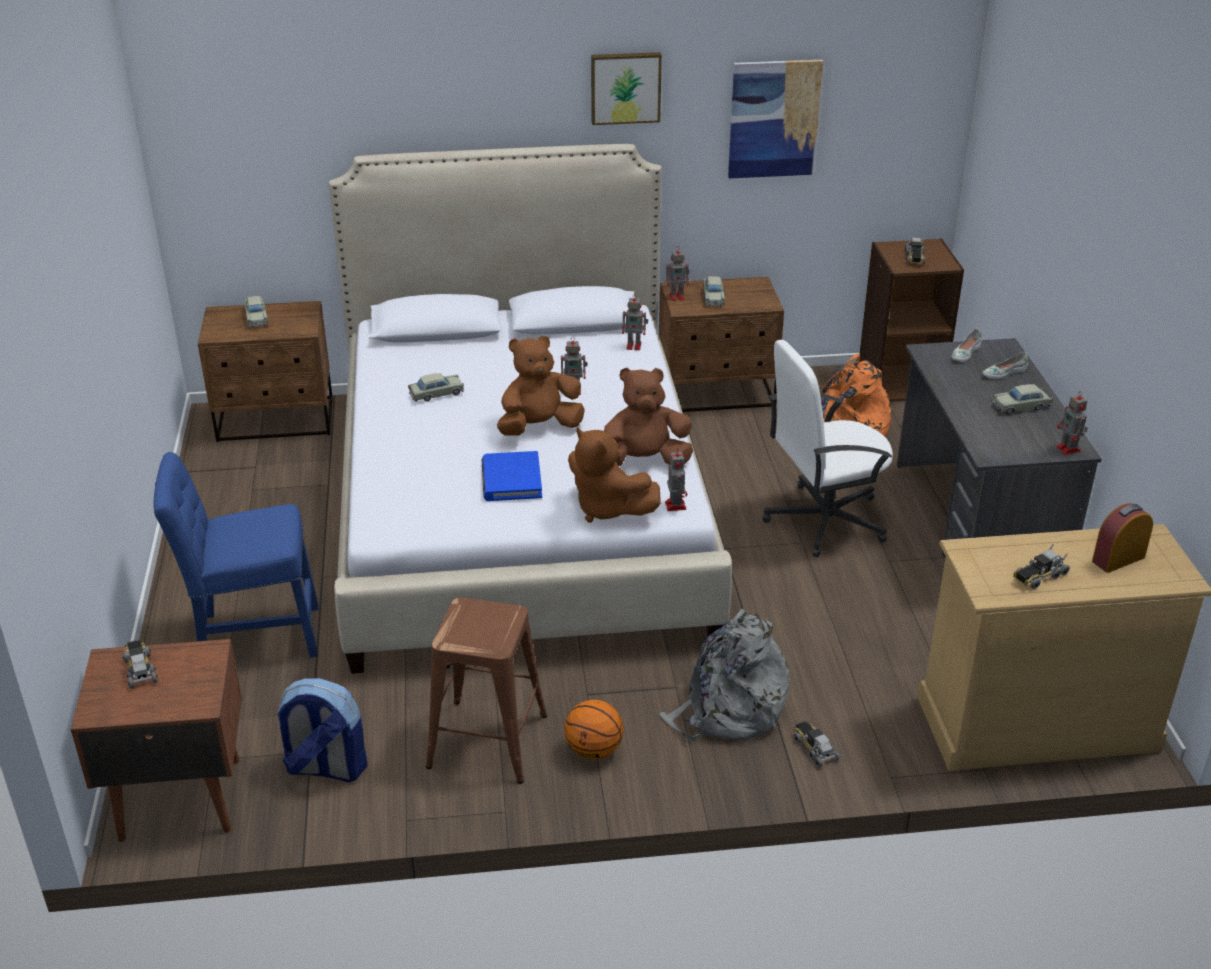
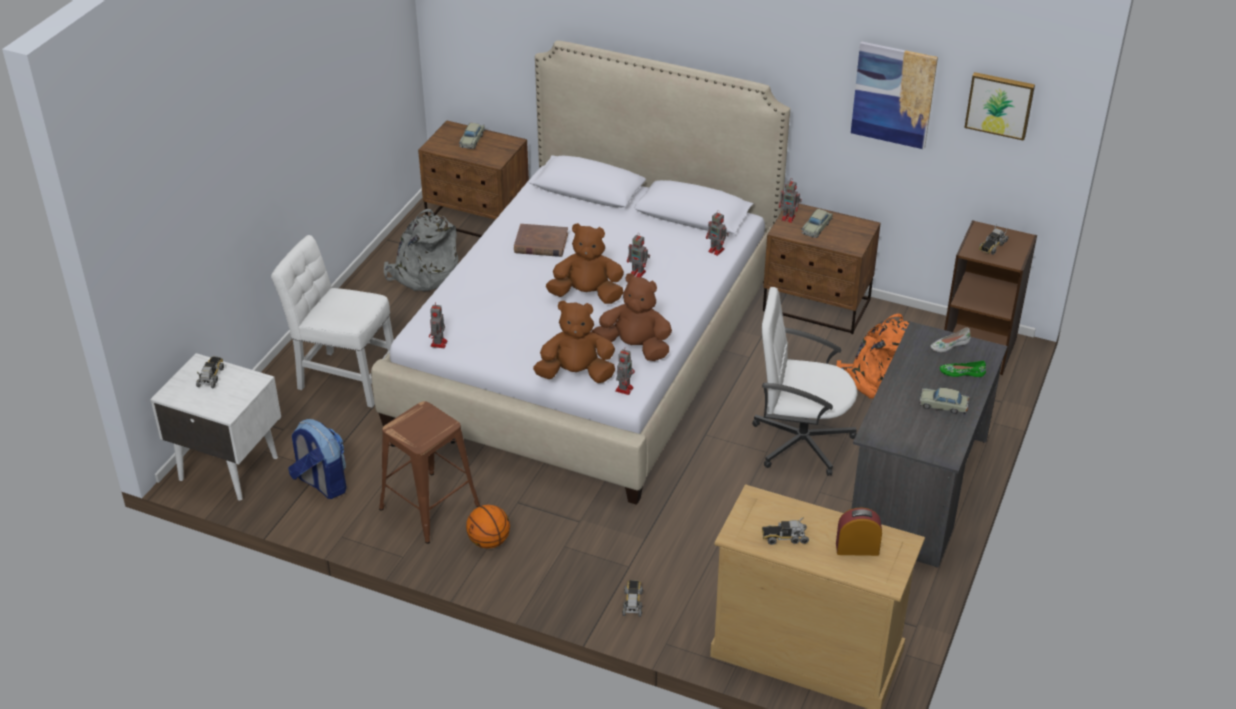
camera: 30 degrees right, 5 degrees up
brown nightstand [71,639,242,842] -> white nightstand [150,353,281,500]
blue chair [154,452,319,658] -> white chair [271,235,394,408]
beige toy car [408,373,464,401] -> brown book [514,224,568,257]
blue book [482,451,542,501] -> none
brown plush toy [568,427,661,522] -> brown plush toy turned 105 degrees clockwise [533,301,615,383]
picture [591,52,662,125] -> picture moved to [964,72,1035,141]
grey backpack [659,609,790,741] -> grey backpack moved to [384,209,459,291]
white shoe [982,352,1028,379] -> green shoe [940,361,986,377]
toy robot [1056,391,1088,455] -> toy robot moved to [429,302,447,348]

